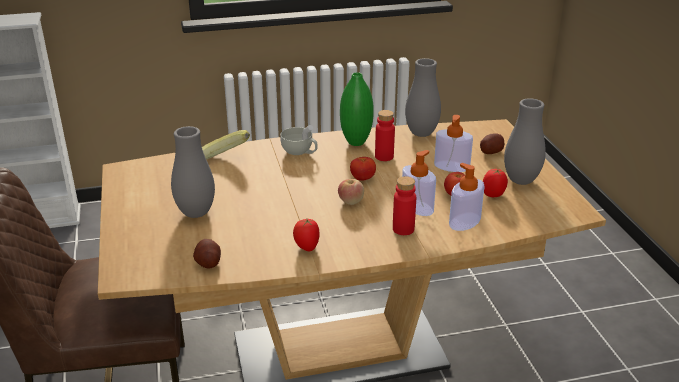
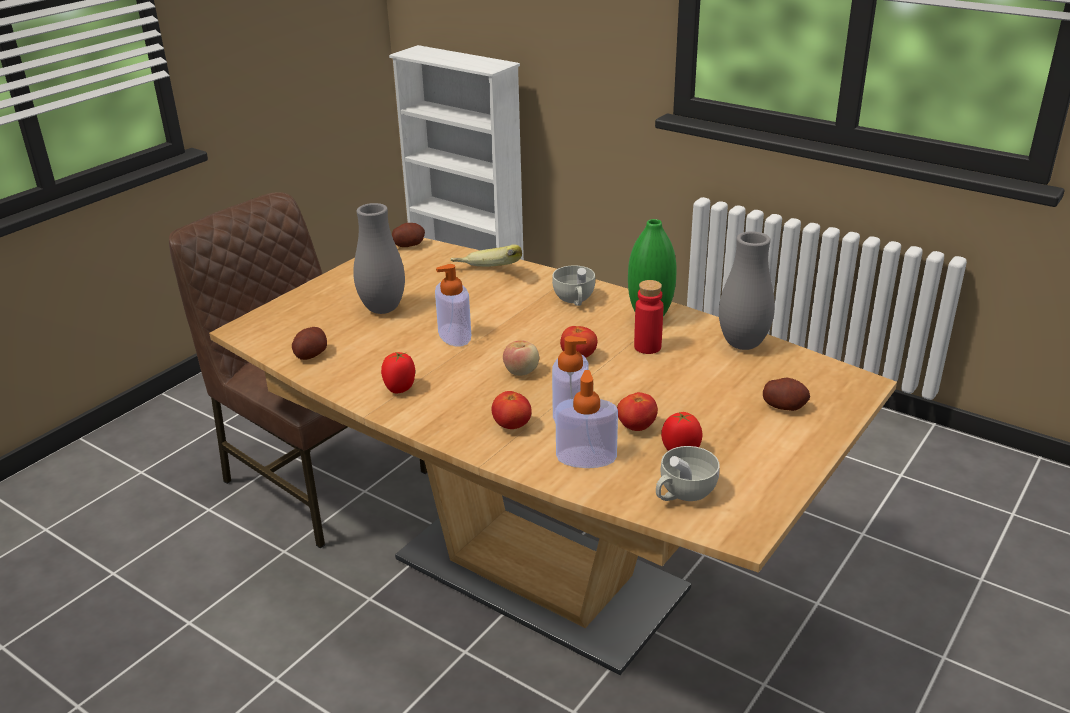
camera: 50 degrees right, 0 degrees up
red bottle [393,176,416,235] -> tomato [491,391,532,429]
soap dispenser [434,115,473,172] -> soap dispenser moved to [435,264,471,347]
grey vase [504,98,546,185] -> none
none -> potato [392,223,425,247]
none -> white cup [656,446,720,501]

